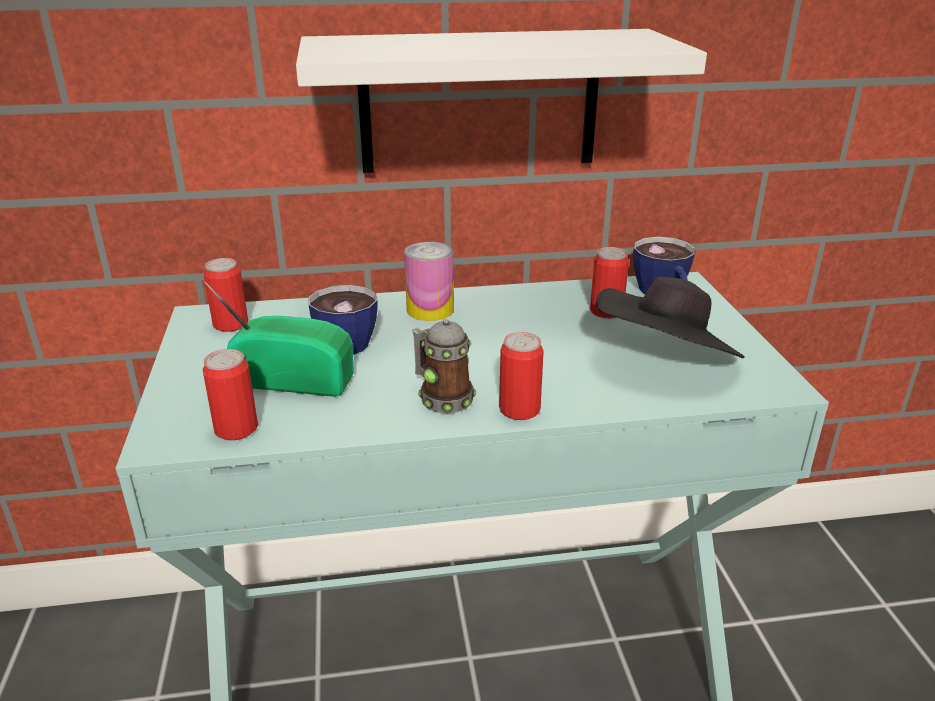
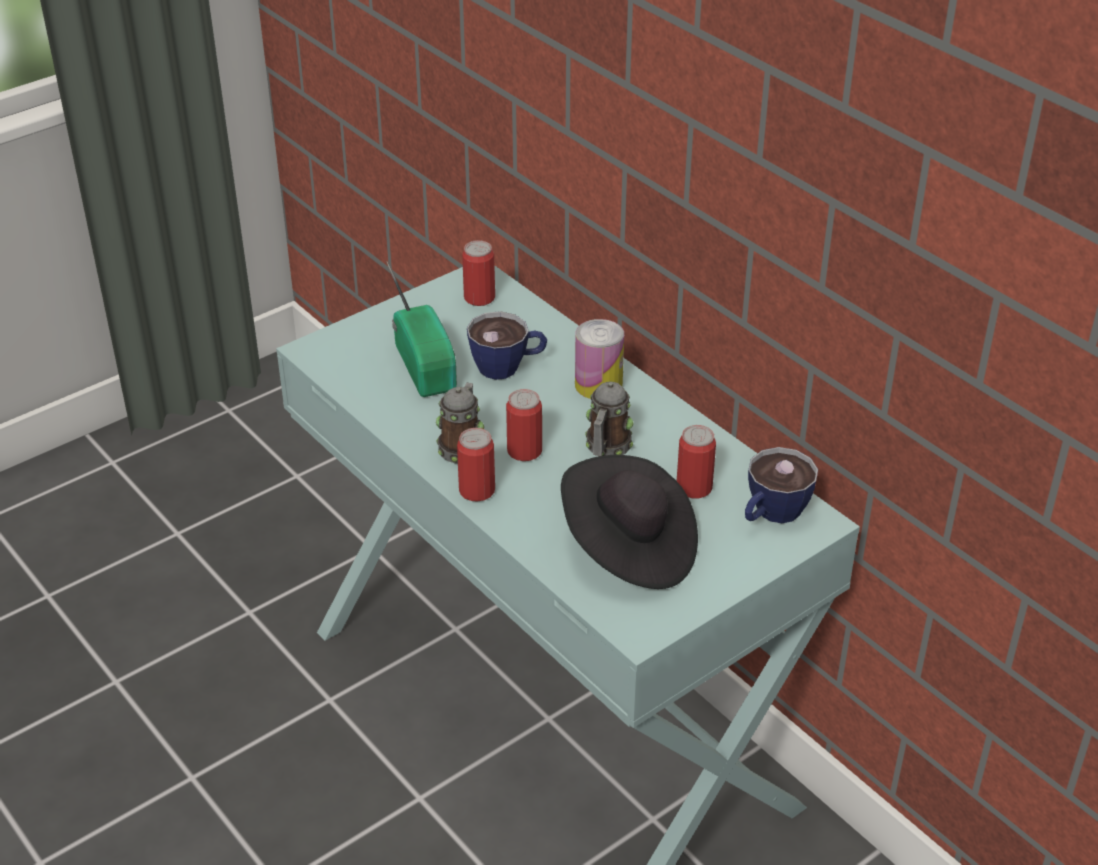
camera: 60 degrees right, 10 degrees up
can [203,349,258,440] -> can moved to [506,389,542,461]
white shelf [296,29,707,173] -> none
none -> mug [585,382,633,456]

